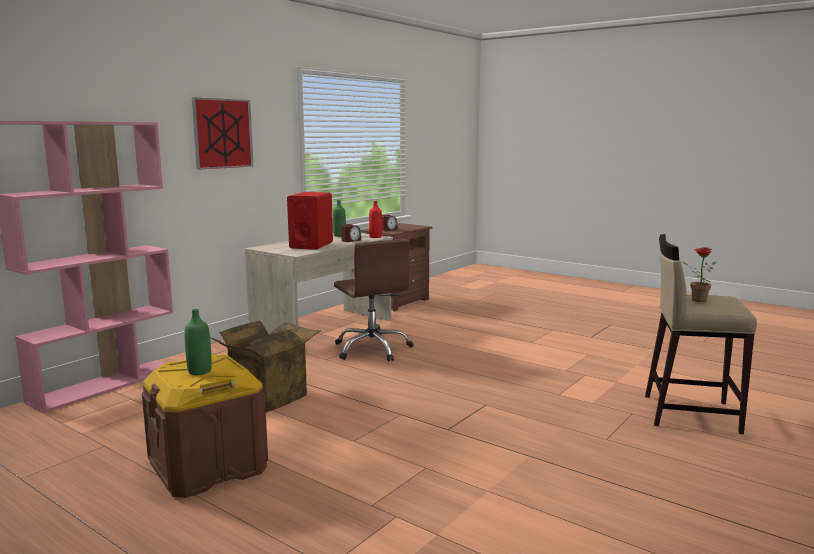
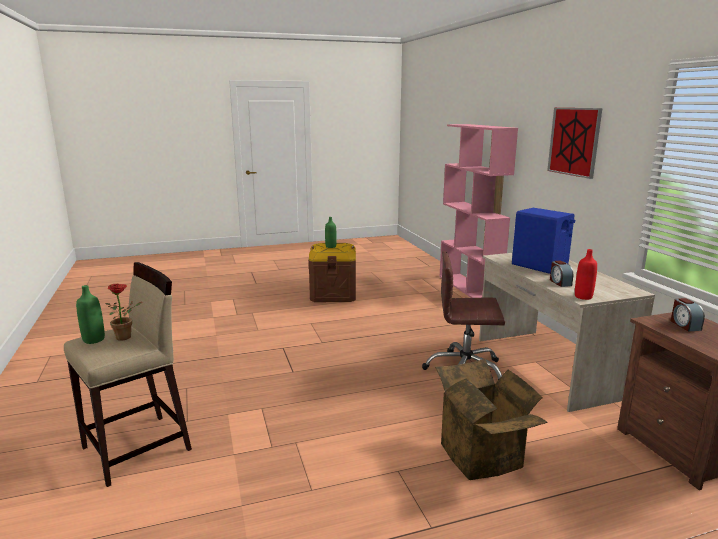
camera: 125 degrees right, 5 degrees up
cardboard box [210,321,321,413] -> cardboard box moved to [435,359,548,480]
red speaker [287,192,333,250] -> blue speaker [512,208,575,274]
green bottle [333,200,346,237] -> green bottle moved to [76,285,105,344]

